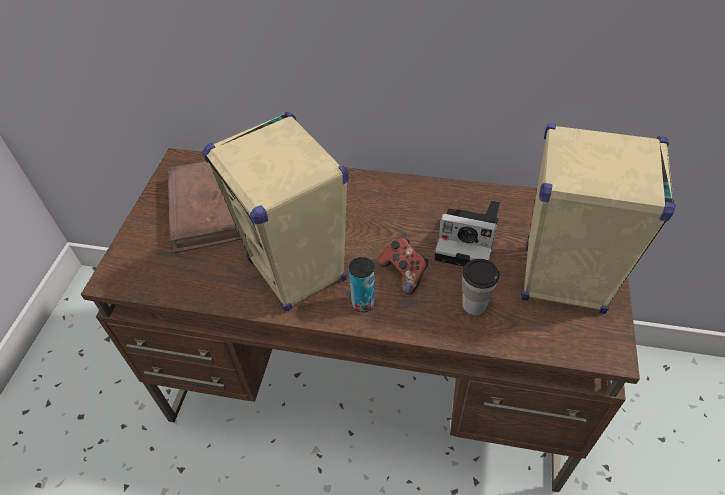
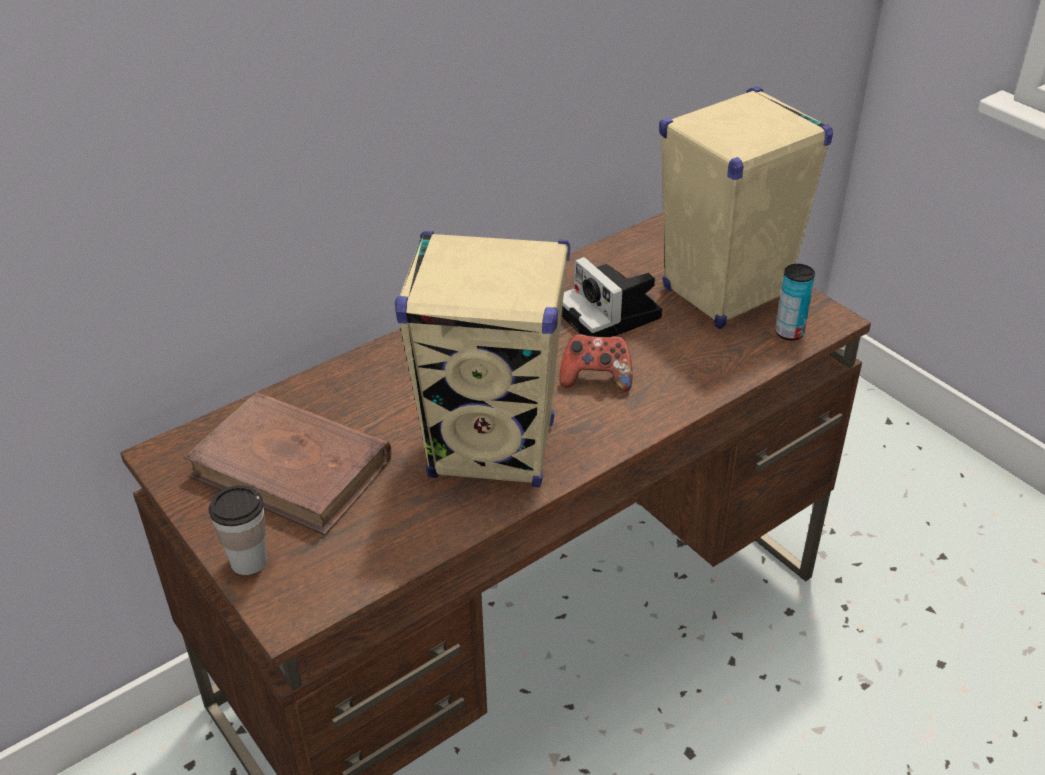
camera: 50 degrees left, 10 degrees down
can [349,257,375,312] -> can moved to [775,264,815,340]
camera [434,201,500,266] -> camera turned 90 degrees clockwise [561,257,662,337]
cup [462,259,499,315] -> cup moved to [208,485,267,575]

